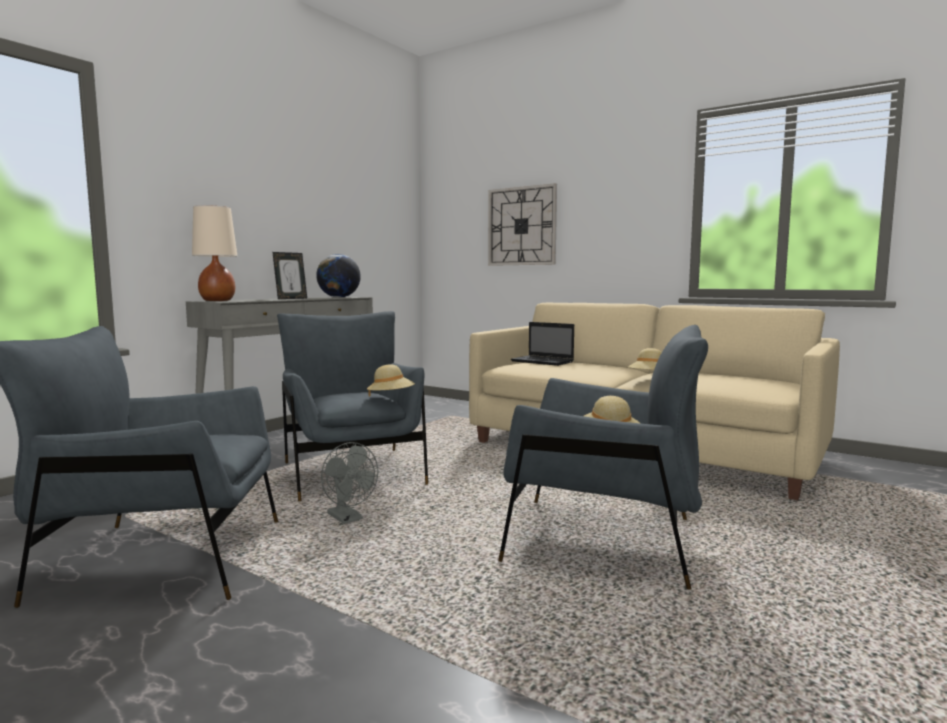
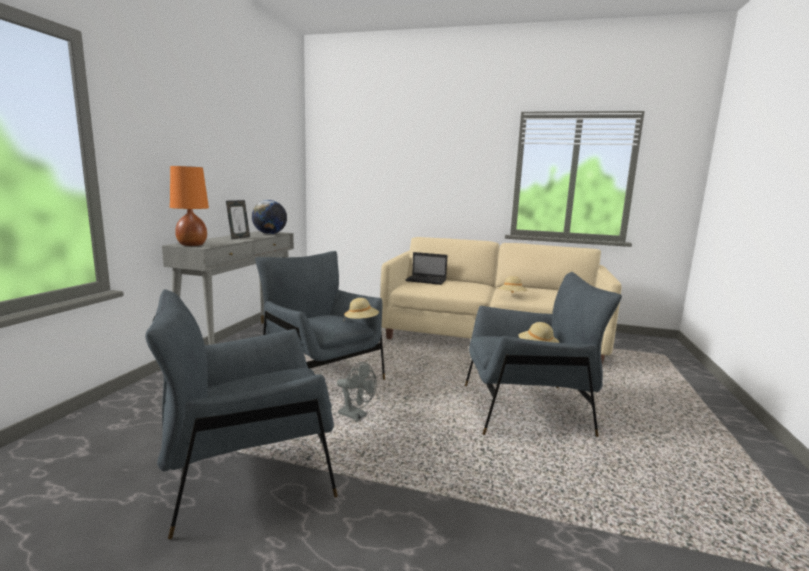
camera: 20 degrees left, 5 degrees up
beige table lamp [192,205,237,301] -> orange table lamp [170,166,209,246]
wall clock [488,183,557,266] -> none

